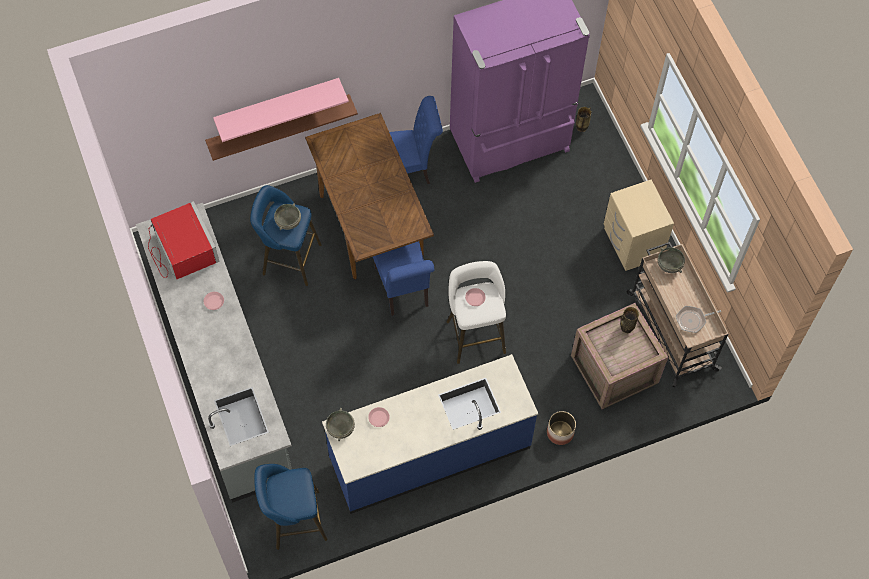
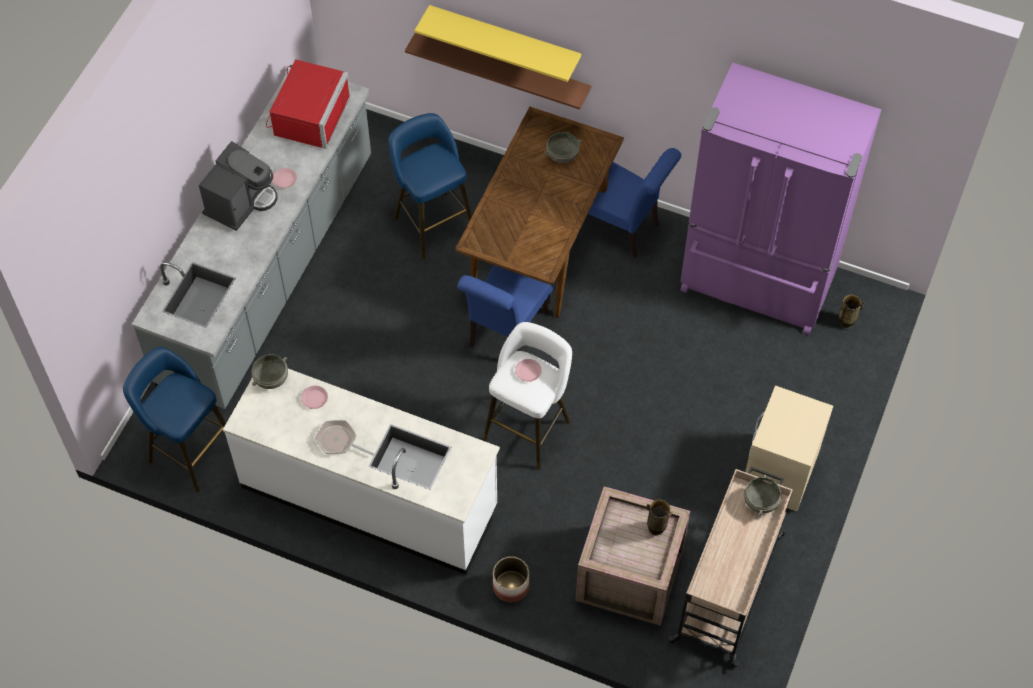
camera: 45 degrees right, 5 degrees down
pink shelf [213,78,349,142] -> yellow shelf [415,5,581,82]
grey bowl [274,203,301,230] -> grey bowl moved to [544,132,582,163]
blue counter [322,354,538,514] -> white counter [223,369,500,575]
frying pan [676,306,721,333] -> frying pan moved to [315,420,375,456]
none -> coffee machine [199,141,277,231]

